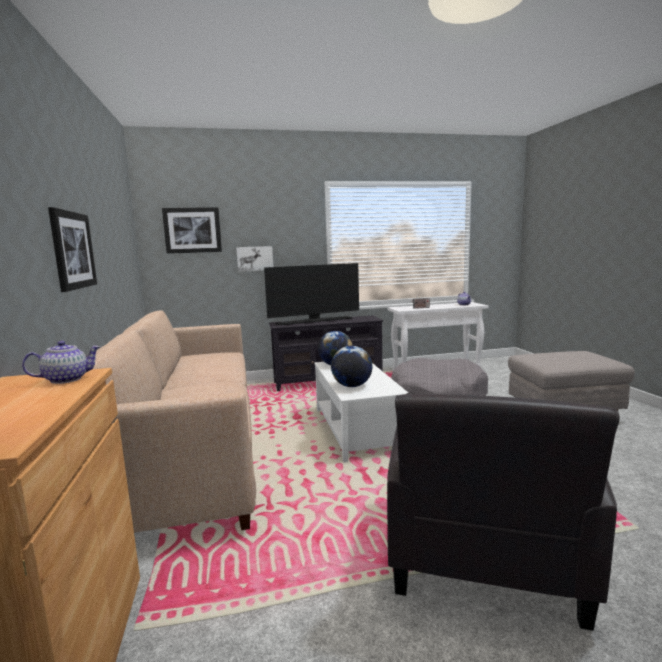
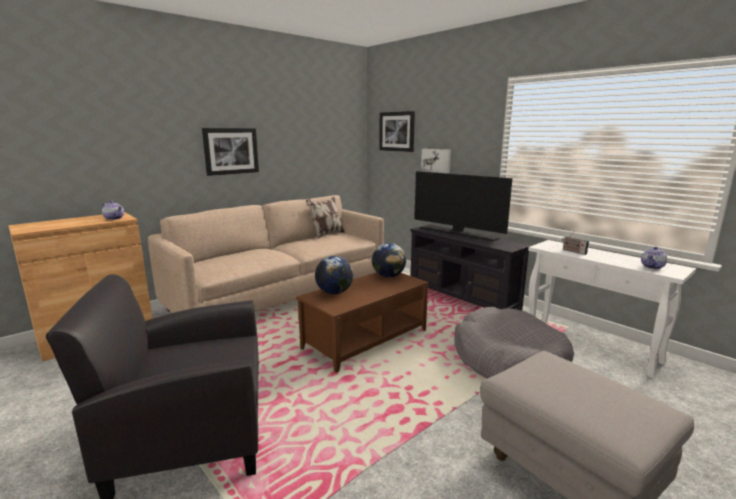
camera: 60 degrees right, 5 degrees up
white coffee table [314,362,408,463] -> brown coffee table [296,272,429,373]
none -> pillow [306,197,344,239]

